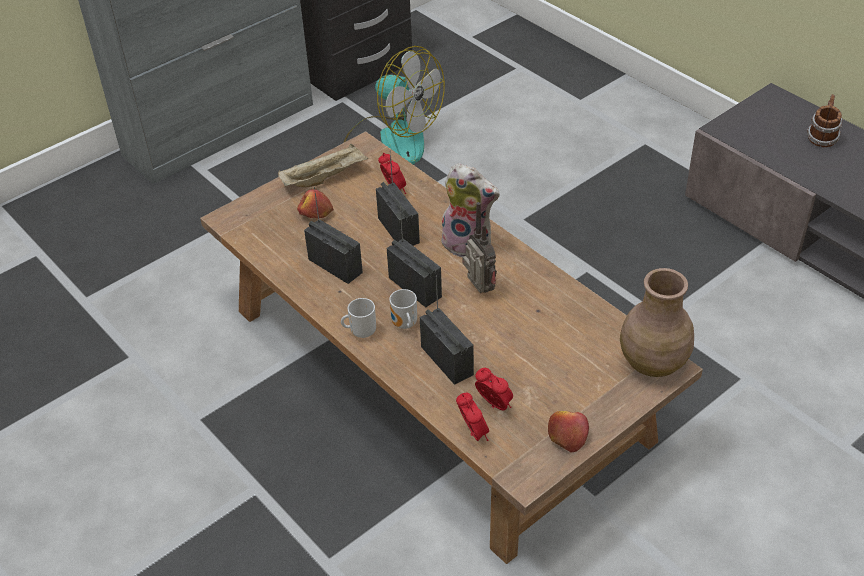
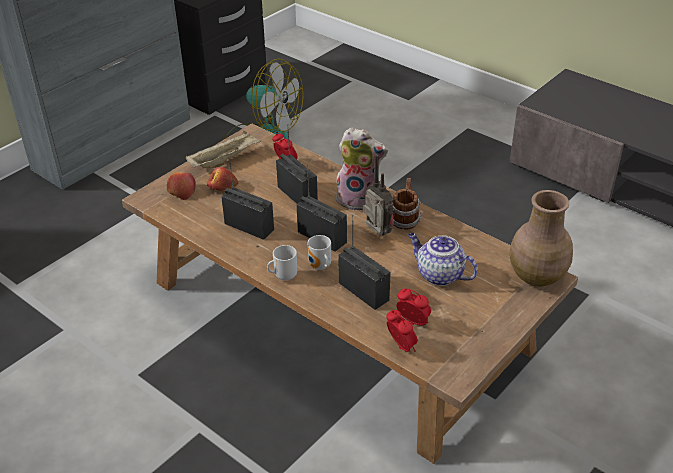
camera: 10 degrees left, 5 degrees down
apple [548,411,589,453] -> apple moved to [167,172,196,200]
mug [807,94,843,147] -> mug moved to [392,178,421,230]
none -> teapot [408,233,478,286]

